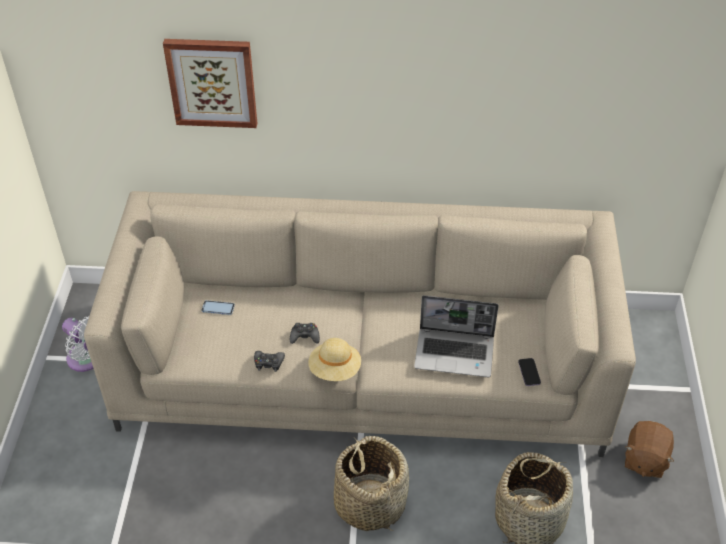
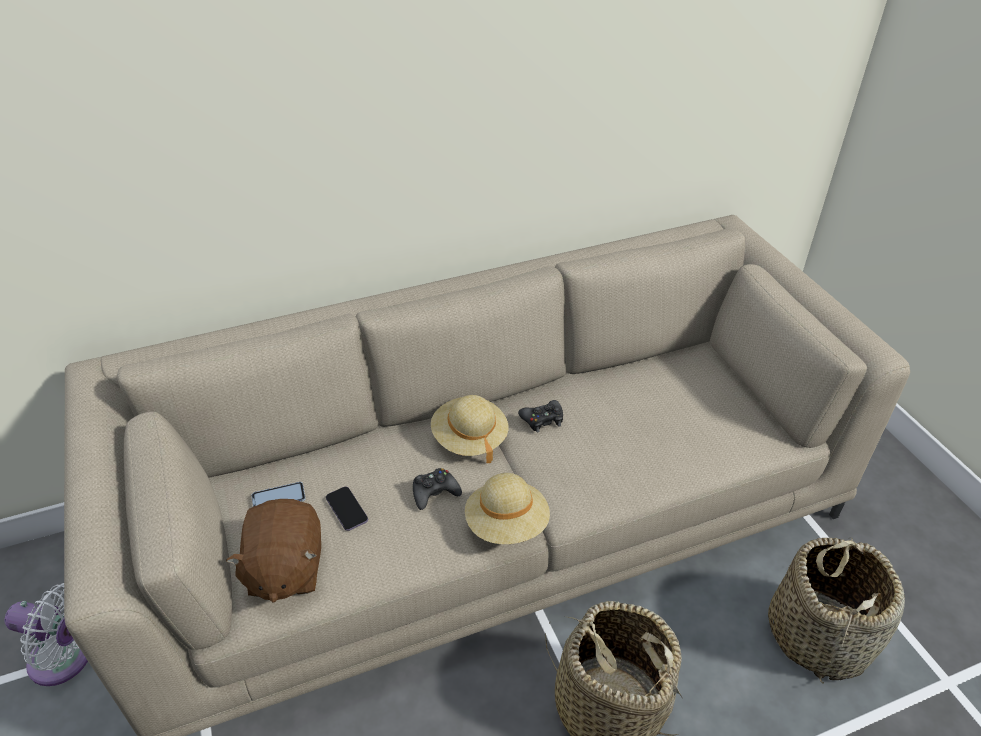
camera: 25 degrees left, 5 degrees down
picture [163,39,257,128] -> none
black game controller [254,351,285,372] -> black game controller moved to [518,400,563,433]
laptop [414,295,499,377] -> none
phone [518,358,541,386] -> phone moved to [326,487,368,531]
brown plush toy [625,421,674,478] -> brown plush toy moved to [226,499,321,603]
none -> beige hat [431,395,508,463]

